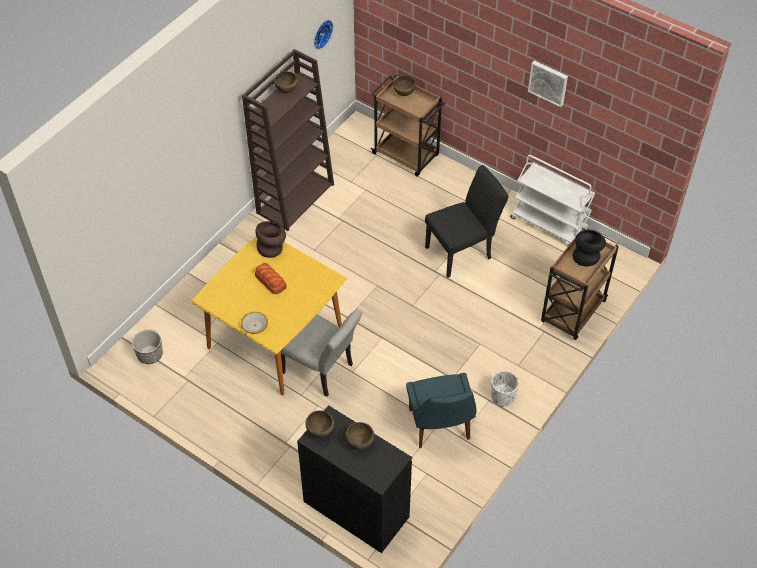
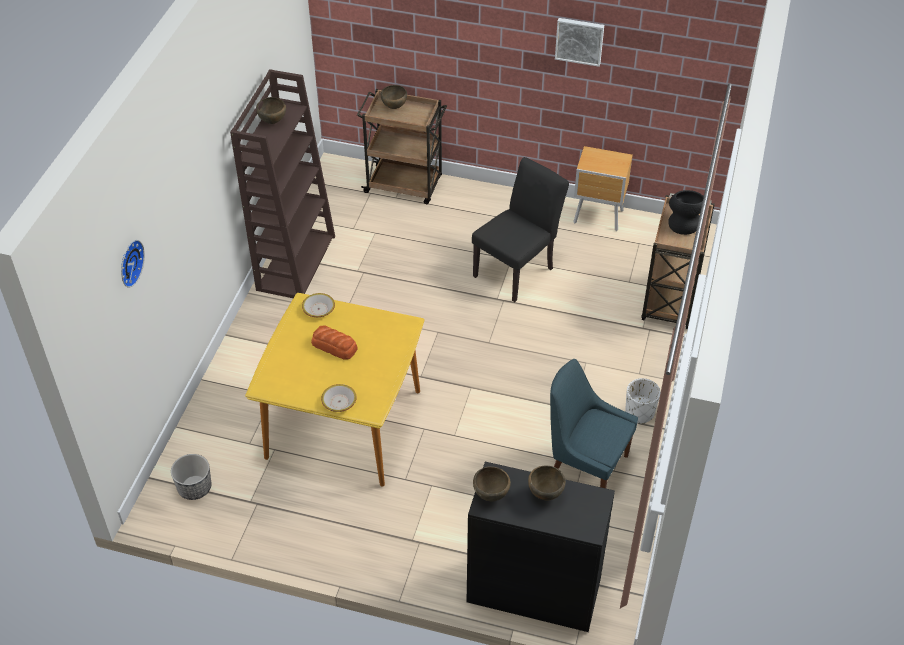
camera: 20 degrees left, 5 degrees down
brown vase [255,221,286,258] -> bowl [302,293,335,317]
grey chair [281,309,362,397] -> none
wall clock [314,20,333,50] -> wall clock moved to [121,240,145,288]
blue chair [406,373,477,448] -> blue chair turned 150 degrees clockwise [550,359,638,488]
white cart [510,155,596,246] -> brown nightstand [573,146,633,231]

